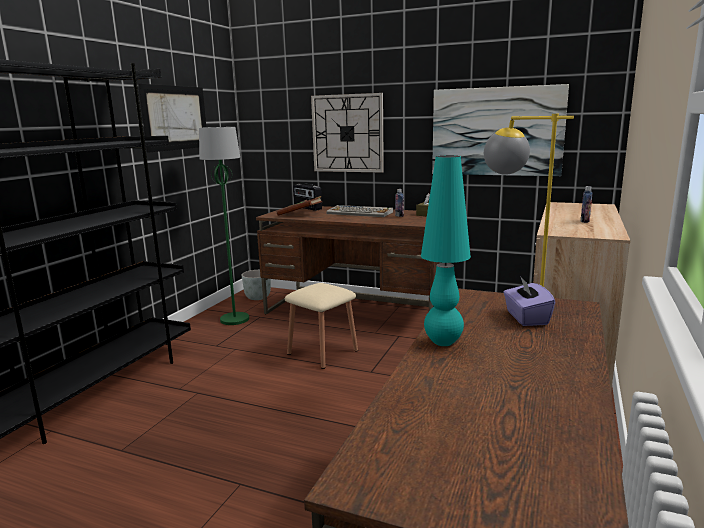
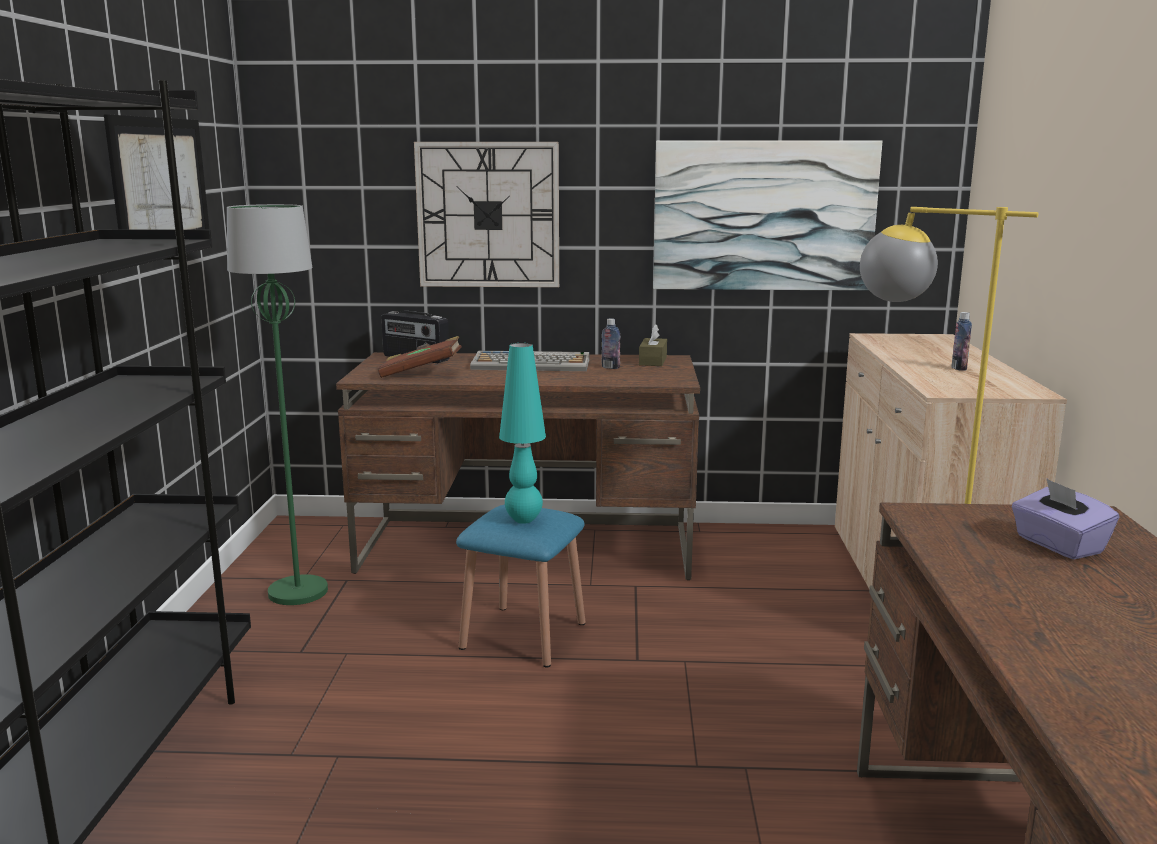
camera: 20 degrees left, 0 degrees up
grey planter [242,270,271,300] -> none
beige stool [285,283,358,369] -> blue stool [456,505,585,667]
turquoise table lamp [421,155,471,346] -> turquoise table lamp moved to [499,343,546,524]

